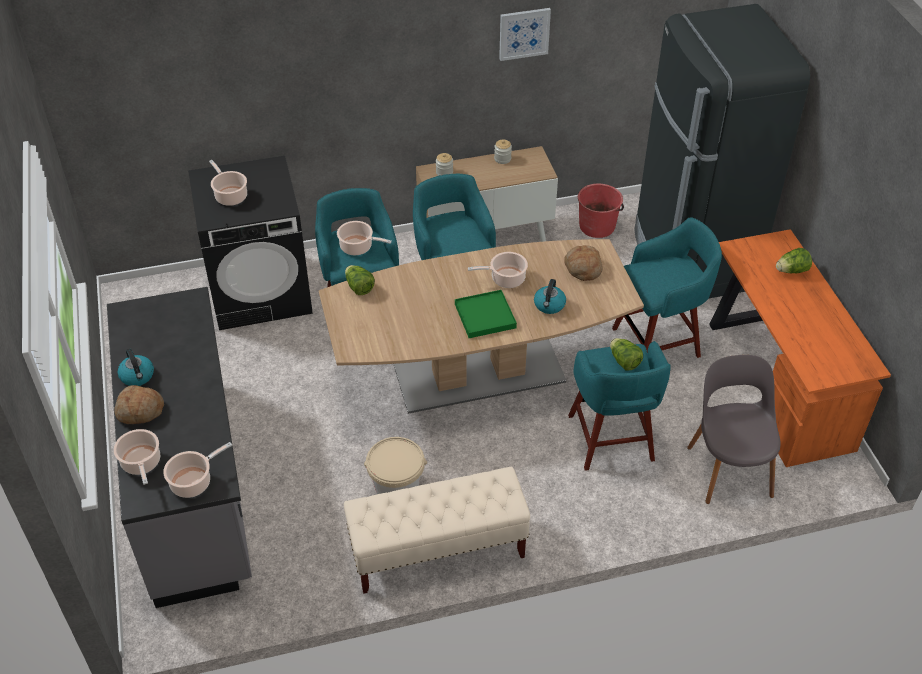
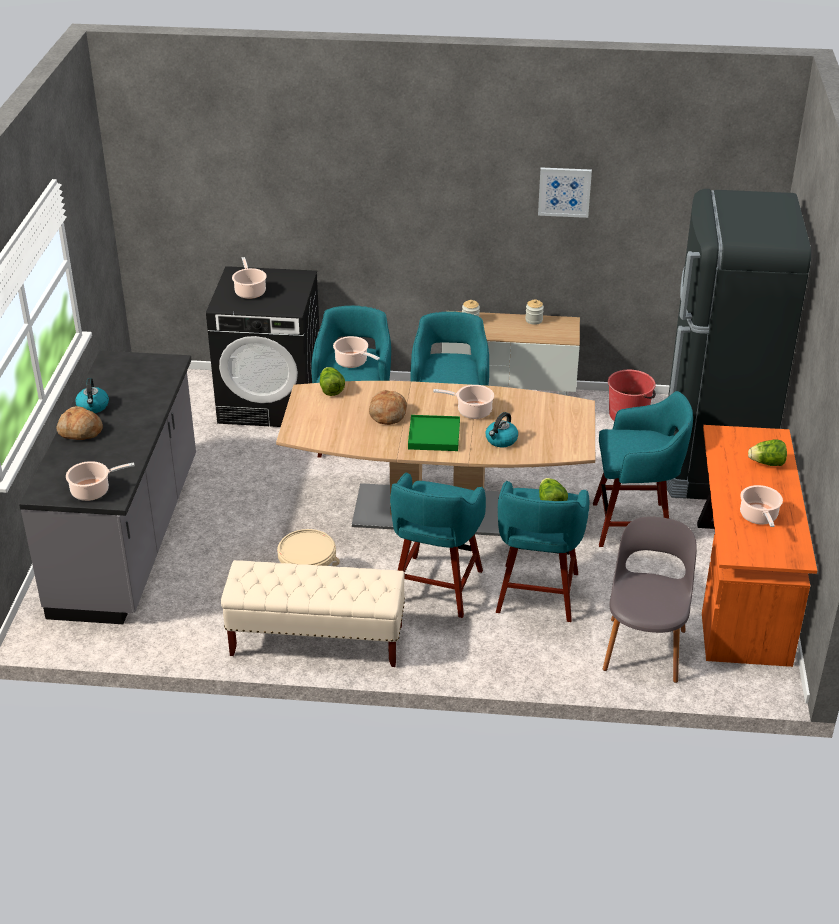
camera: 20 degrees right, 10 degrees down
cooking pot [113,429,160,485] -> cooking pot moved to [740,485,783,527]
bread [564,245,603,281] -> bread moved to [369,390,407,425]
none -> turquoise stool [390,472,486,618]

